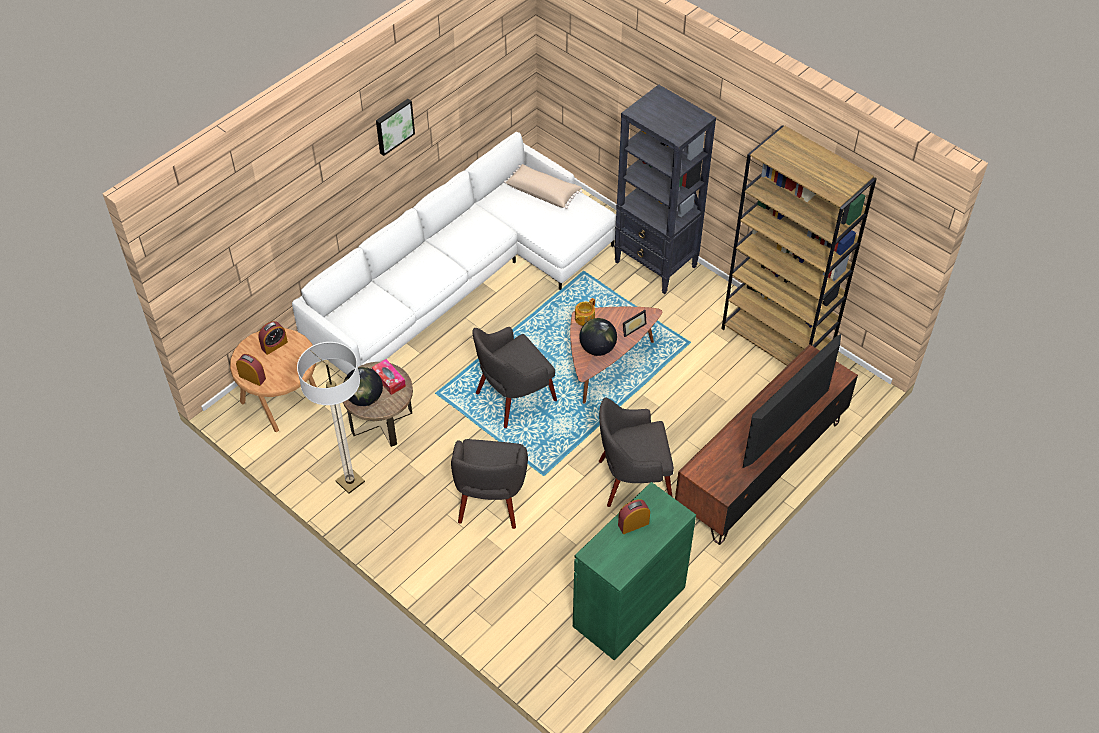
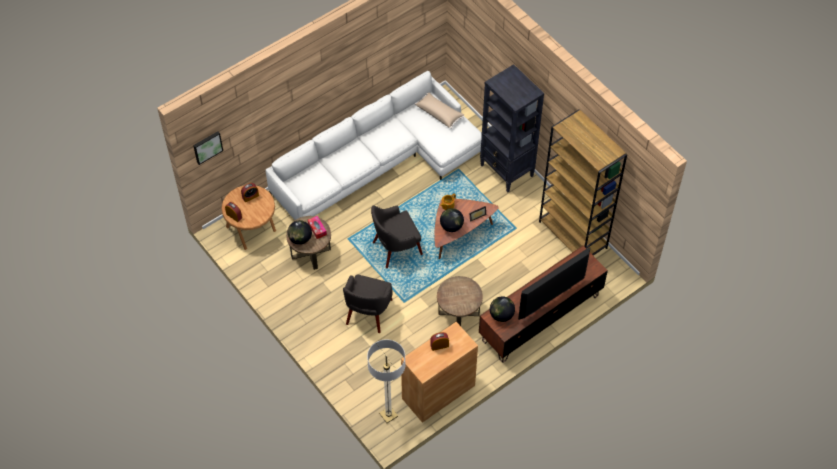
camera: 10 degrees right, 5 degrees up
floor lamp [297,342,365,494] -> floor lamp moved to [367,339,406,423]
picture [376,99,415,156] -> picture moved to [193,131,223,165]
green cabinet [573,482,696,661] -> brown cabinet [401,322,478,423]
grey armchair [599,397,674,507] -> brown side table [437,276,483,326]
none -> globe [490,296,515,322]

